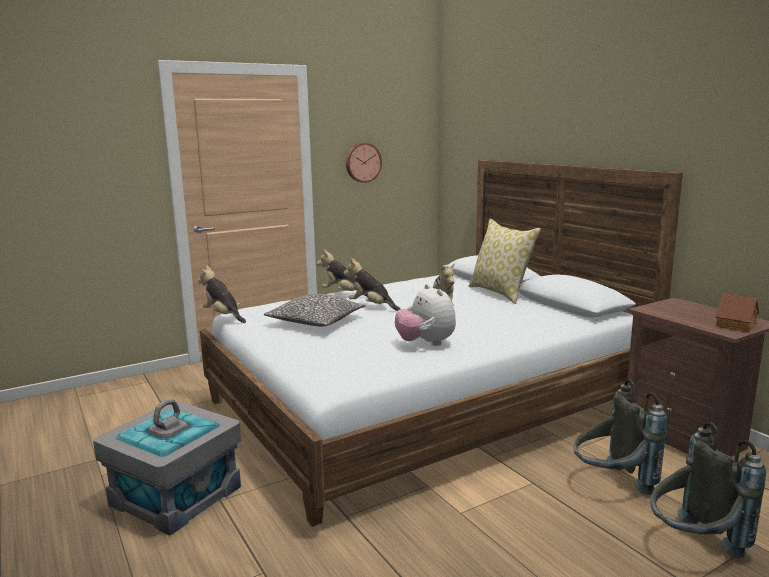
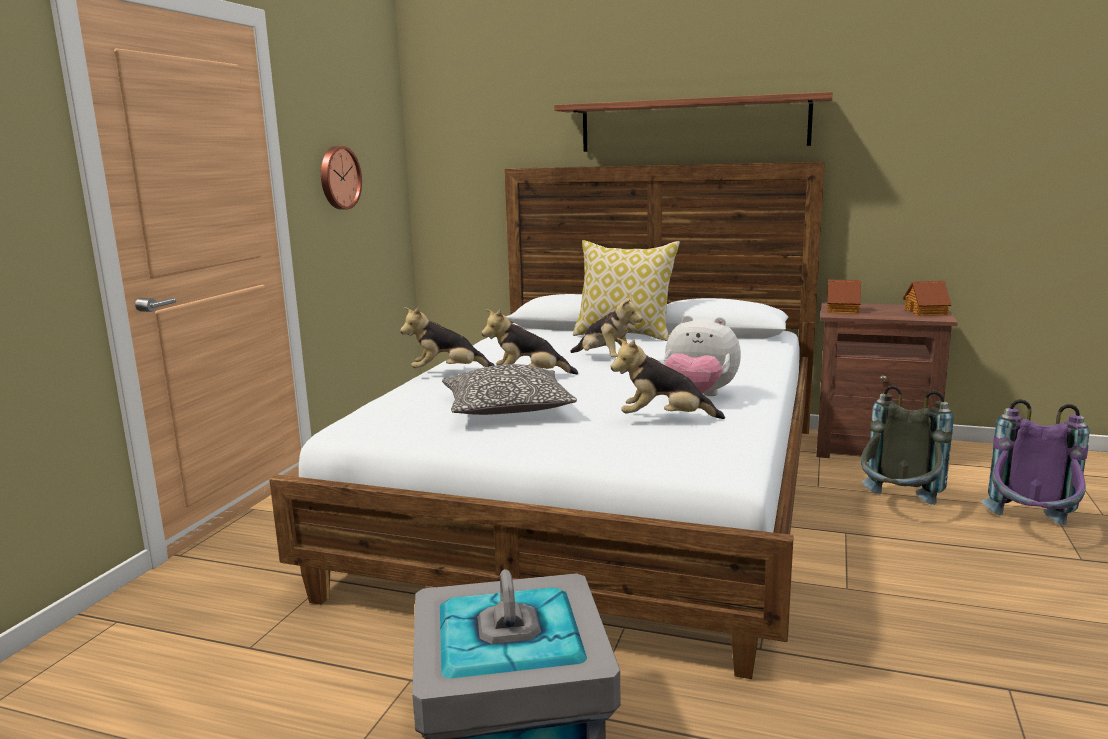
camera: 40 degrees left, 0 degrees up
plush toy [198,265,246,323] -> plush toy moved to [611,338,725,419]
grey backpack [650,422,766,559] -> purple backpack [982,399,1090,525]
none -> shelf [554,92,833,152]
none -> toy house [827,280,862,314]

